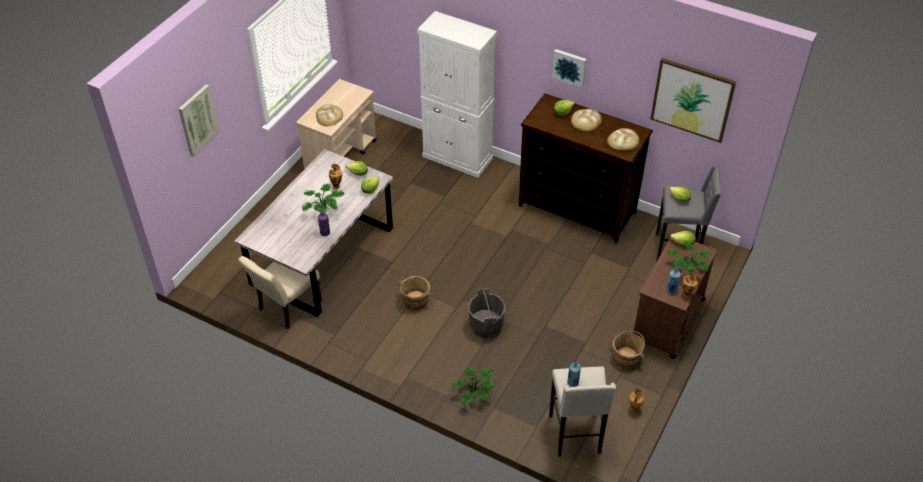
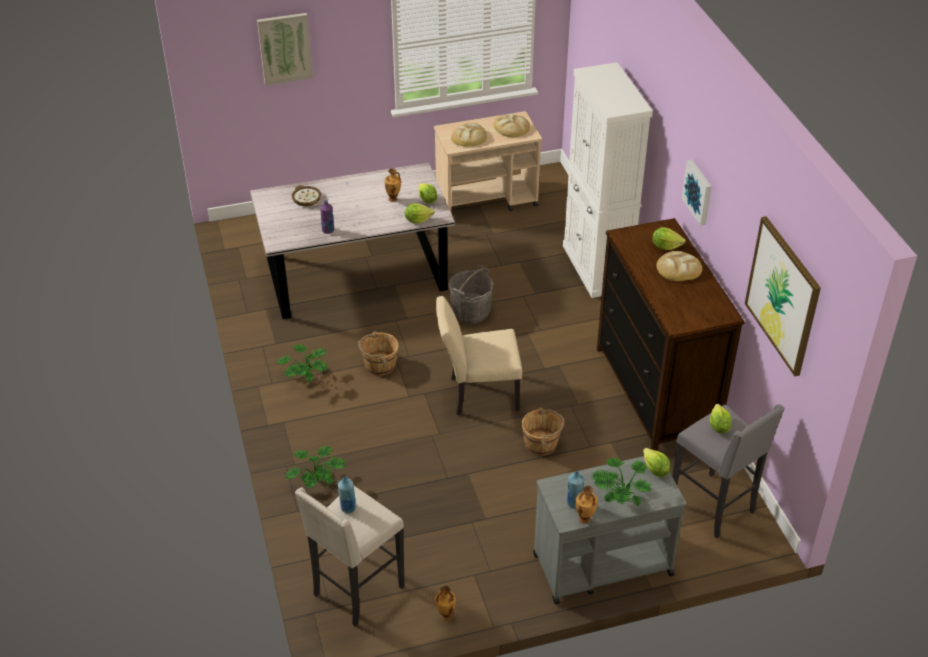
camera: 45 degrees right, 5 degrees down
beige chair [238,256,322,329] -> beige chair moved to [436,296,522,415]
potted plant [302,184,345,213] -> potted plant moved to [277,344,328,383]
grey bucket [468,289,505,338] -> grey bucket moved to [448,265,493,324]
bread [607,128,639,151] -> bread moved to [493,114,530,137]
brown bucket [612,331,645,368] -> brown bucket moved to [522,407,565,455]
brown cart [634,238,717,359] -> grey cart [533,456,686,604]
none -> bowl [292,185,321,206]

